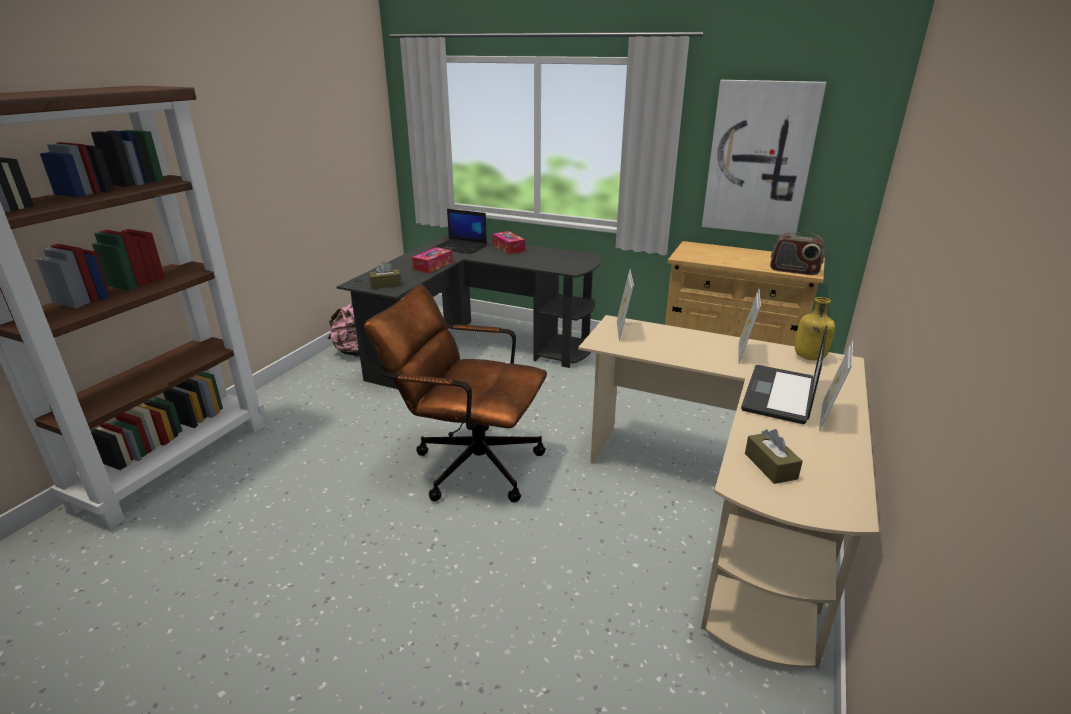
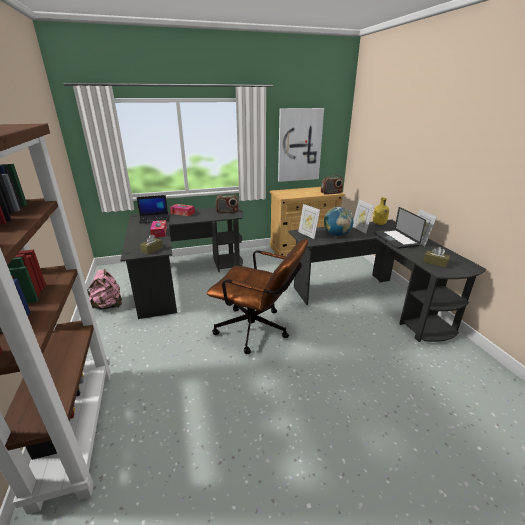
camera: 40 degrees left, 0 degrees up
brown office chair [364,284,547,503] -> brown office chair turned 135 degrees counterclockwise [207,238,308,354]
beige desk [578,315,879,668] -> black desk [288,219,486,342]
none -> radio [215,193,239,214]
none -> globe [324,207,354,236]

